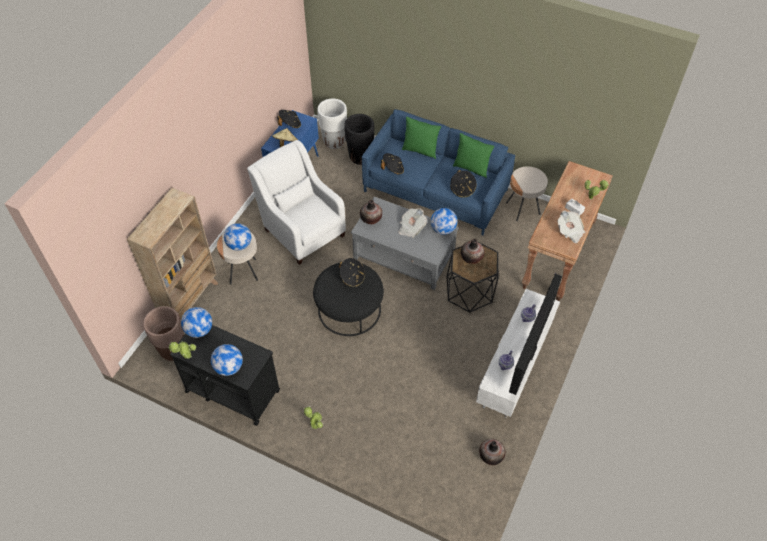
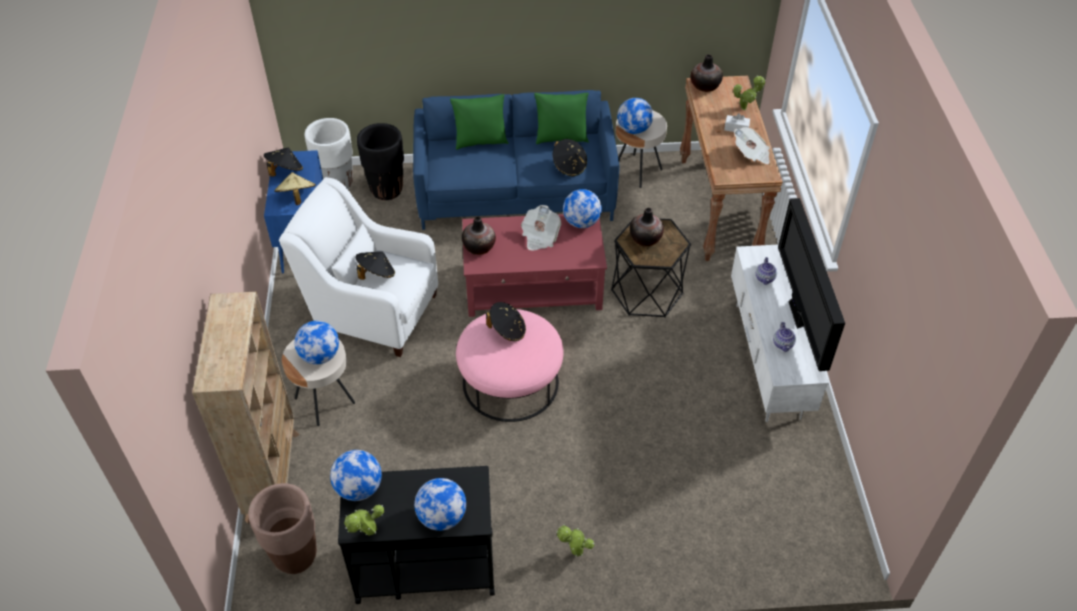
camera: 30 degrees left, 5 degrees down
black ottoman [313,263,384,336] -> pink ottoman [456,309,564,422]
grey coffee table [351,196,459,290] -> red coffee table [462,214,607,317]
black hat [381,153,404,175] -> black hat moved to [356,251,395,280]
vase [479,439,505,465] -> vase moved to [691,54,723,92]
none -> globe [617,98,653,134]

